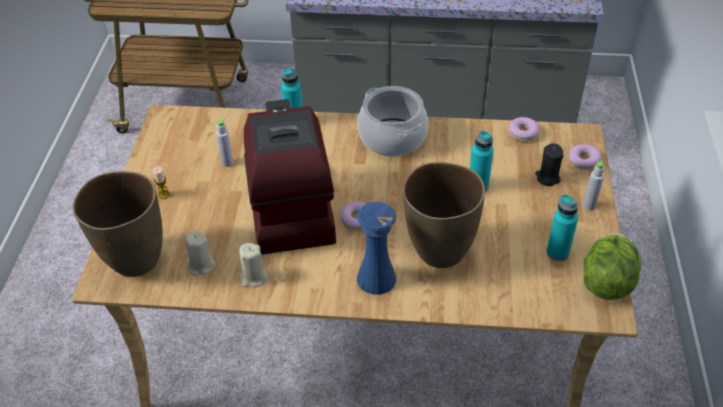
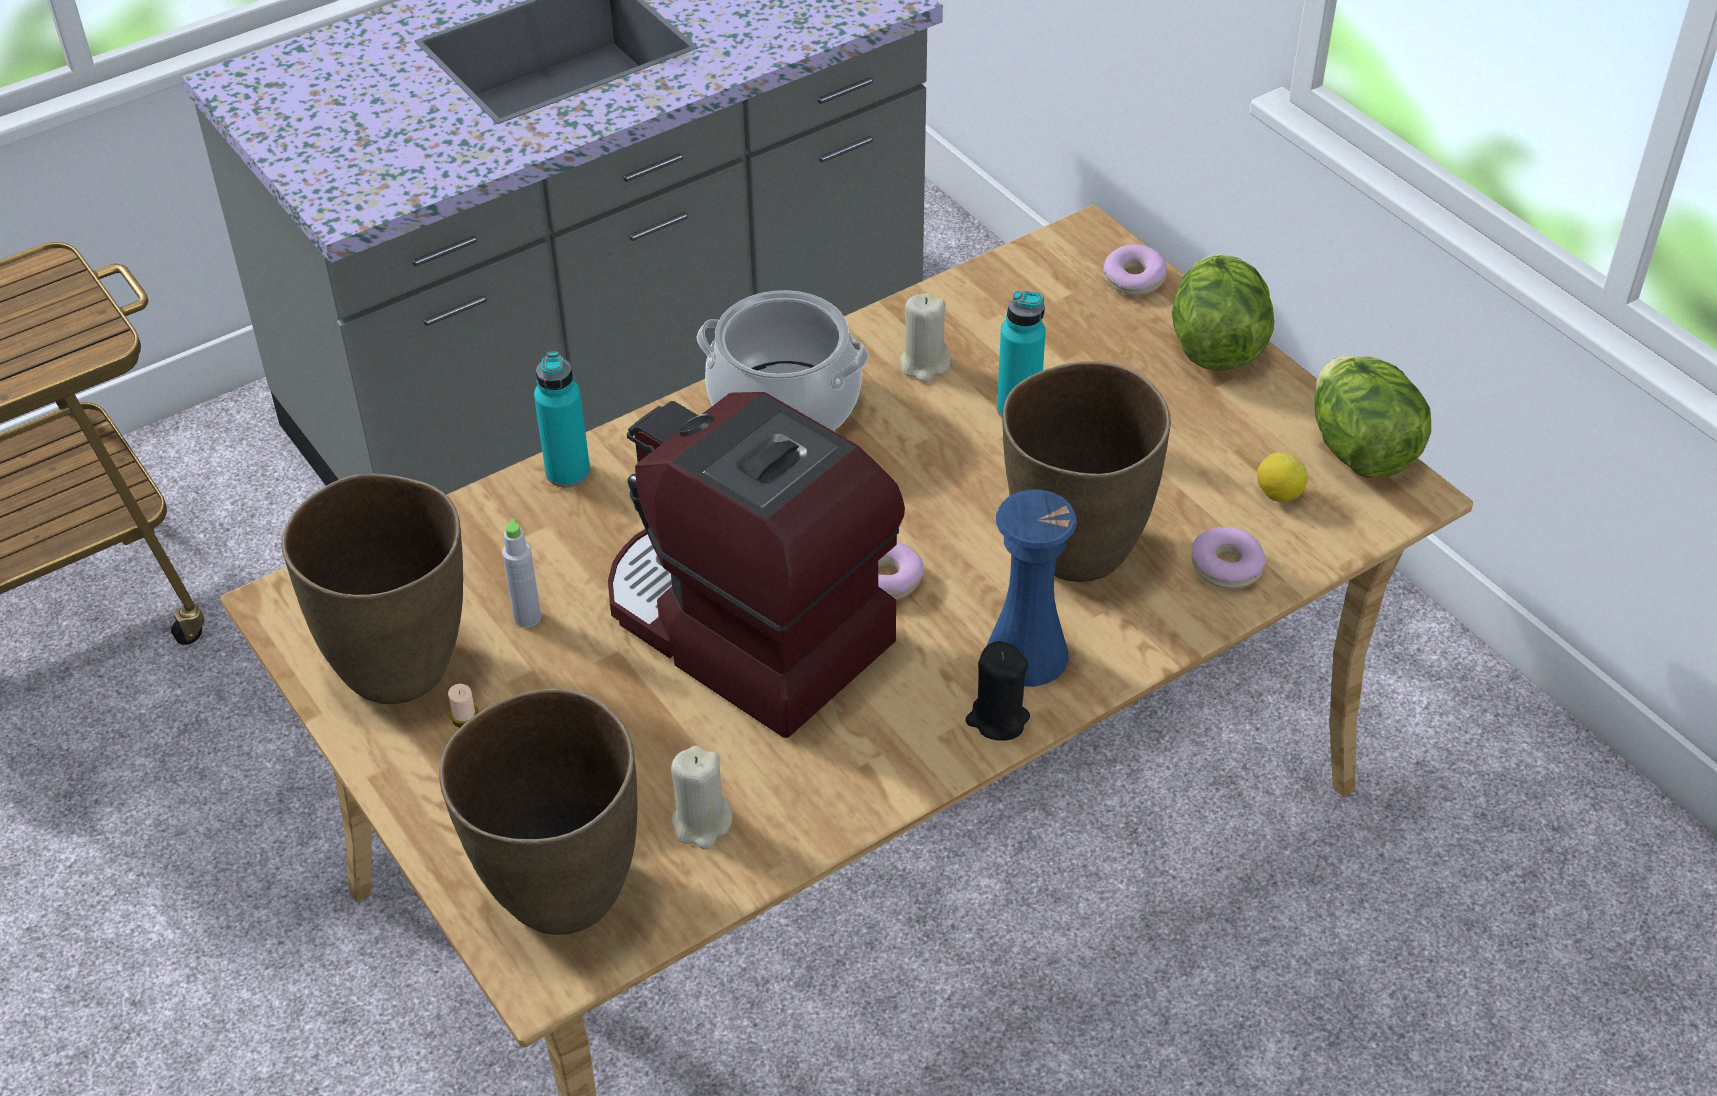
camera: 40 degrees left, 0 degrees up
beige candle [239,243,268,287] -> beige candle moved to [900,293,951,383]
donut [509,117,539,142] -> donut moved to [1191,527,1265,589]
black candle [535,144,563,186] -> black candle moved to [966,641,1030,741]
turquoise bottle [547,194,578,261] -> none
grey bottle [583,160,604,210] -> lettuce [1172,254,1274,371]
none -> brown vase [282,473,463,704]
none -> lemon [1257,452,1308,502]

